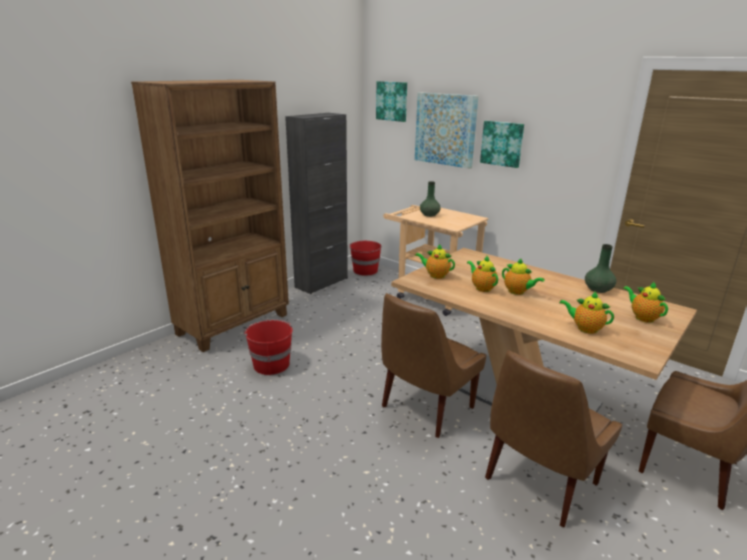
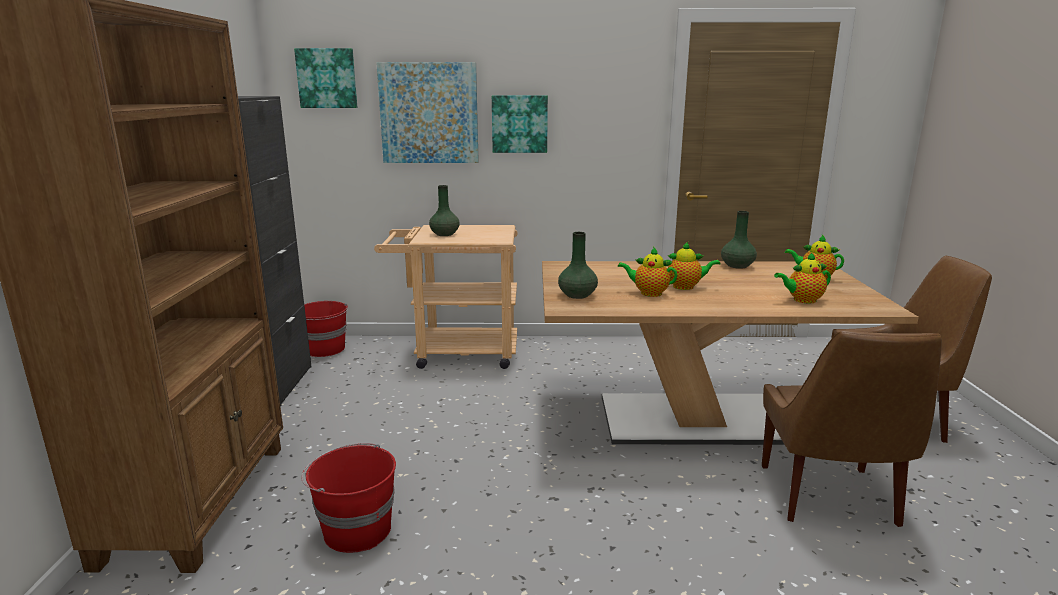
camera: 40 degrees left, 5 degrees down
brown chair [381,293,487,438] -> none
teapot [415,244,455,279] -> green vase [558,232,598,299]

